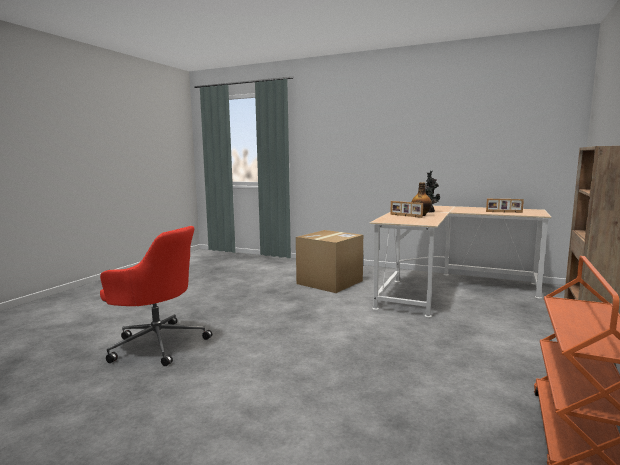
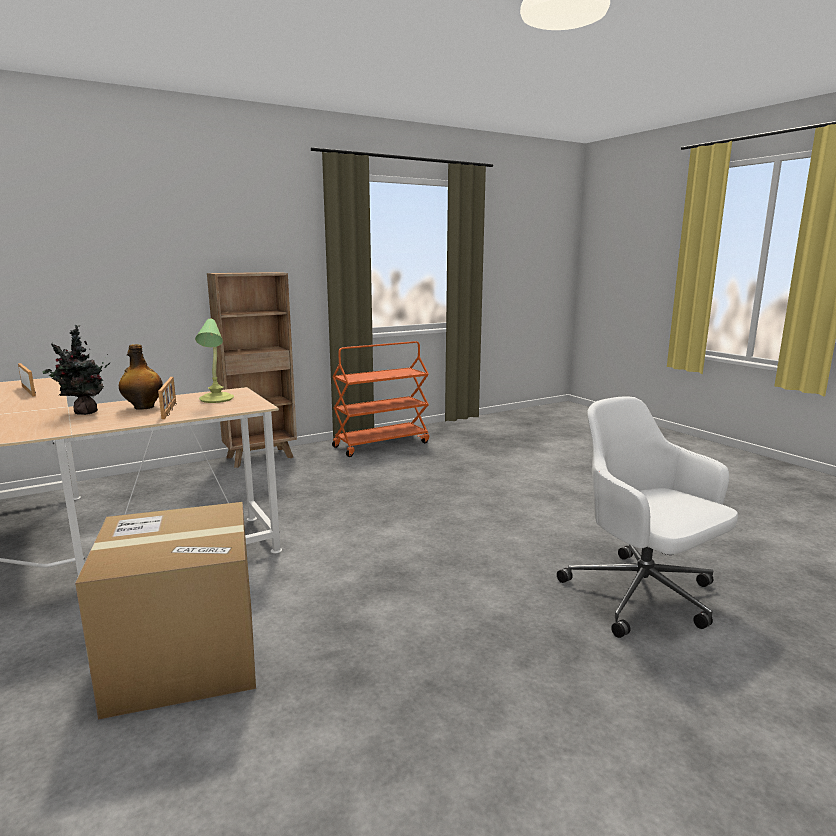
camera: 145 degrees left, 5 degrees up
red office chair [100,226,212,366] -> white office chair [557,397,738,638]
none -> table lamp [195,319,234,403]

